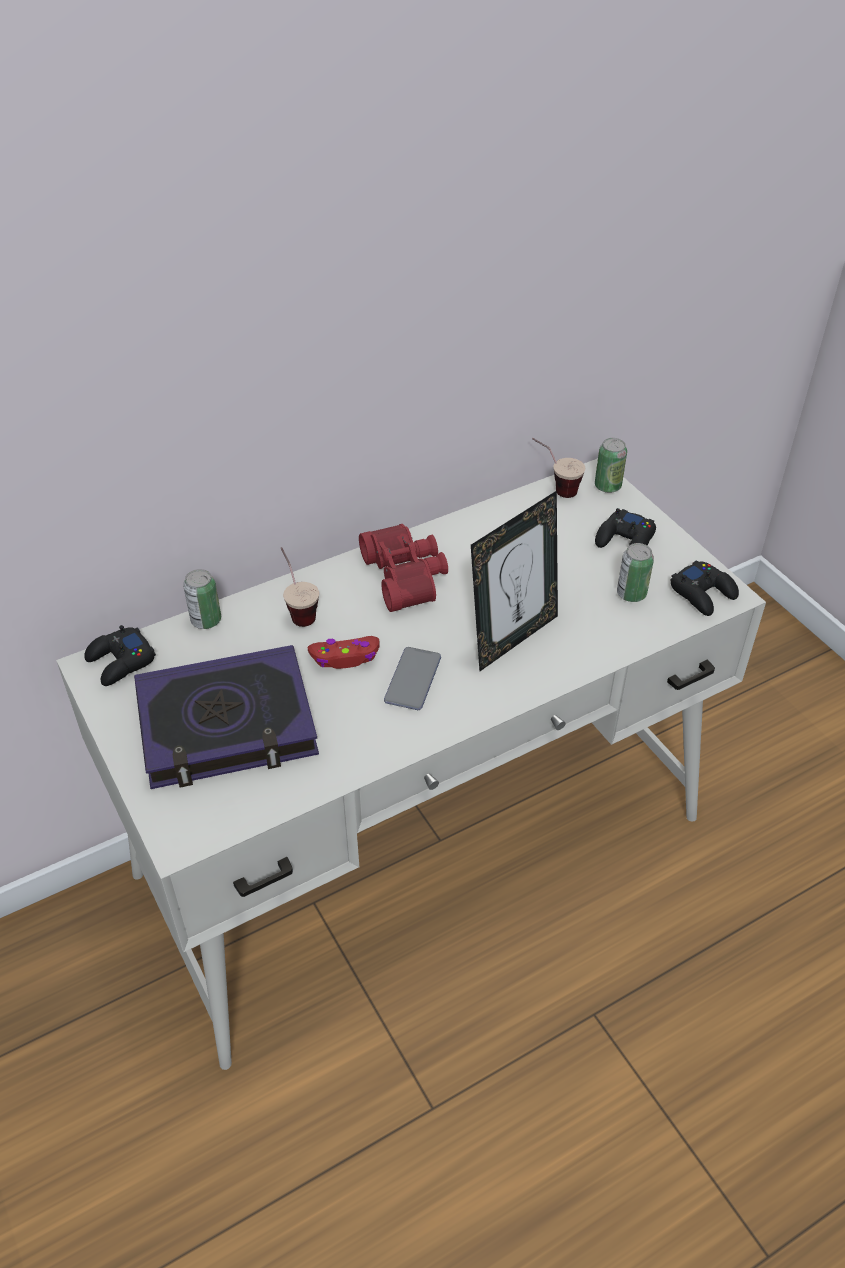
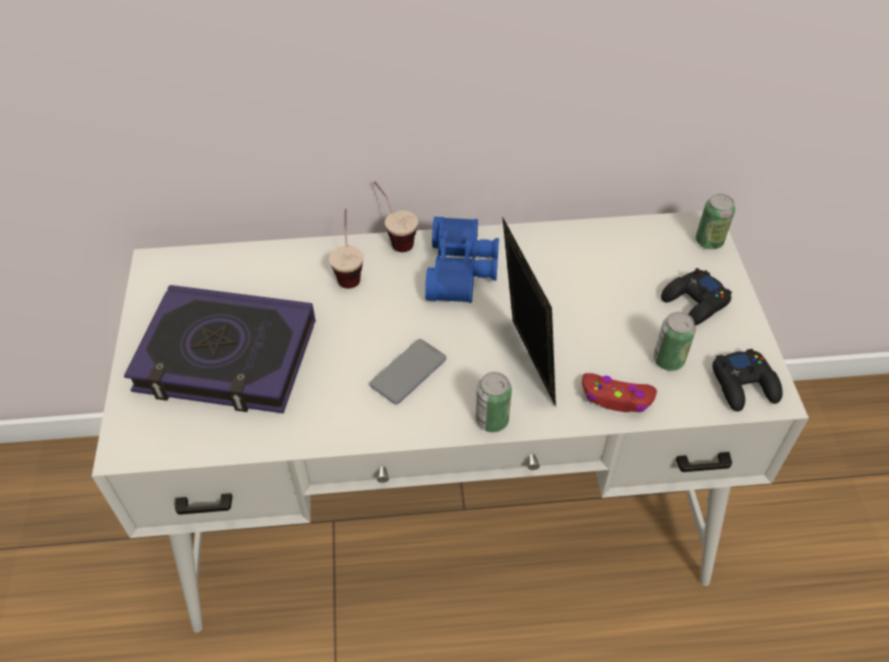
camera: 25 degrees right, 5 degrees up
black game controller [84,625,156,686] -> none
can [183,569,221,629] -> can moved to [476,372,512,432]
red game controller [307,636,380,669] -> red game controller moved to [582,373,657,412]
red binoculars [359,524,448,612] -> blue binoculars [425,217,499,303]
picture frame [471,491,558,672] -> picture frame turned 90 degrees counterclockwise [502,216,556,407]
cup [532,438,585,498] -> cup moved to [374,181,418,252]

